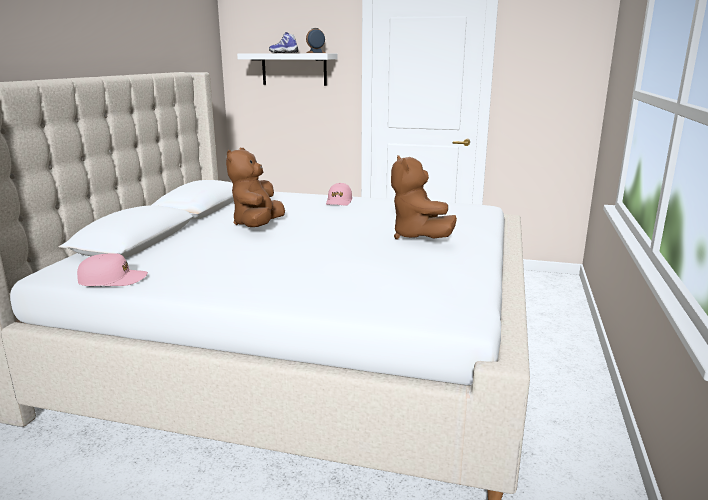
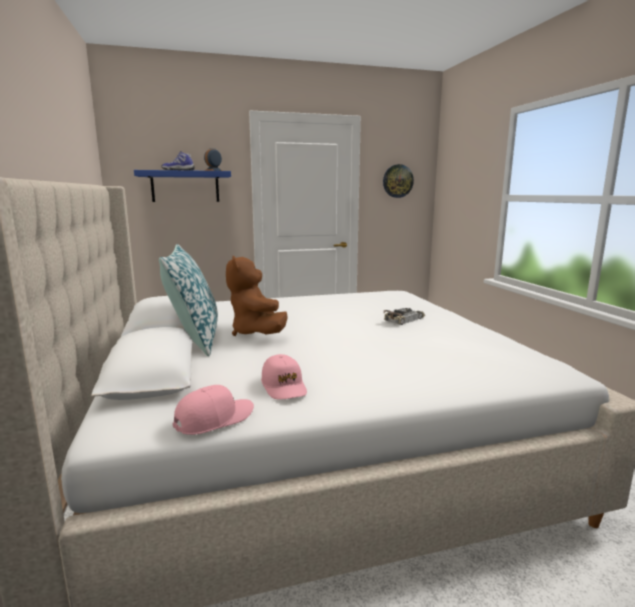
camera: 30 degrees left, 5 degrees down
white shelf [237,53,337,86] -> blue shelf [134,170,231,202]
pink cap [326,183,352,206] -> pink cap moved to [261,354,307,399]
brown plush toy [391,155,457,240] -> toy car [384,308,425,325]
none -> pillow [159,244,218,356]
none -> wall clock [383,164,414,198]

